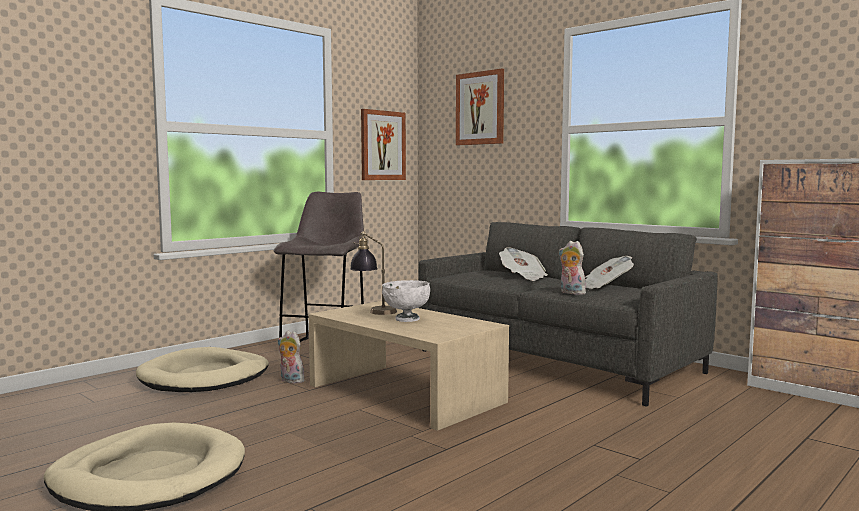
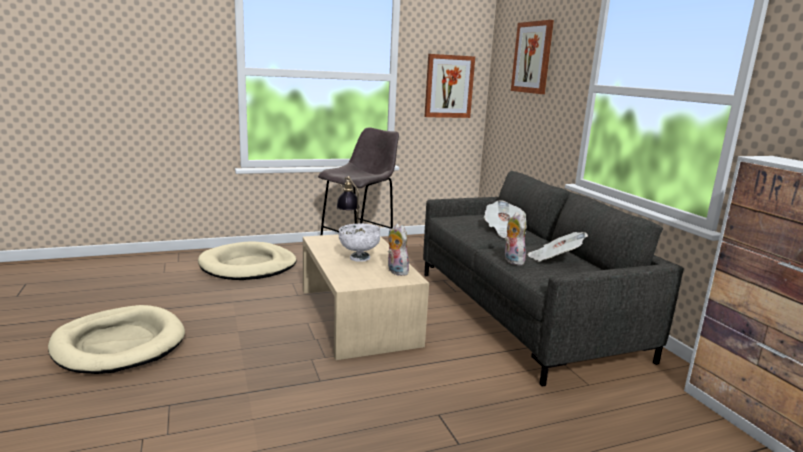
camera: 25 degrees right, 10 degrees up
plush toy [277,331,305,384] -> plush toy moved to [388,224,409,276]

